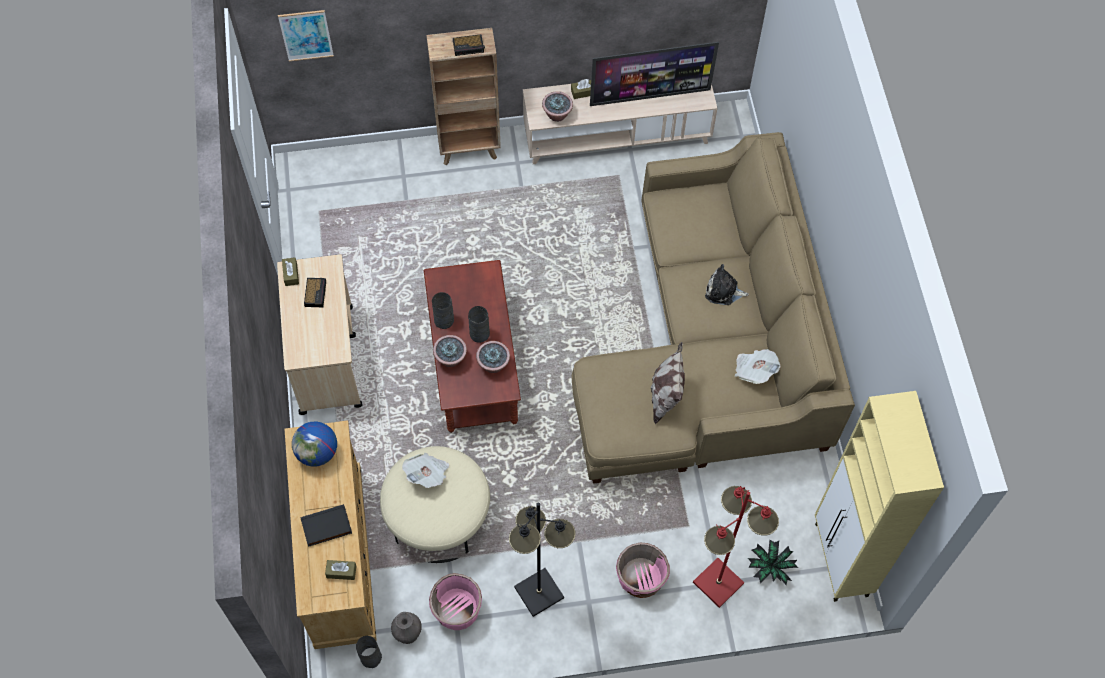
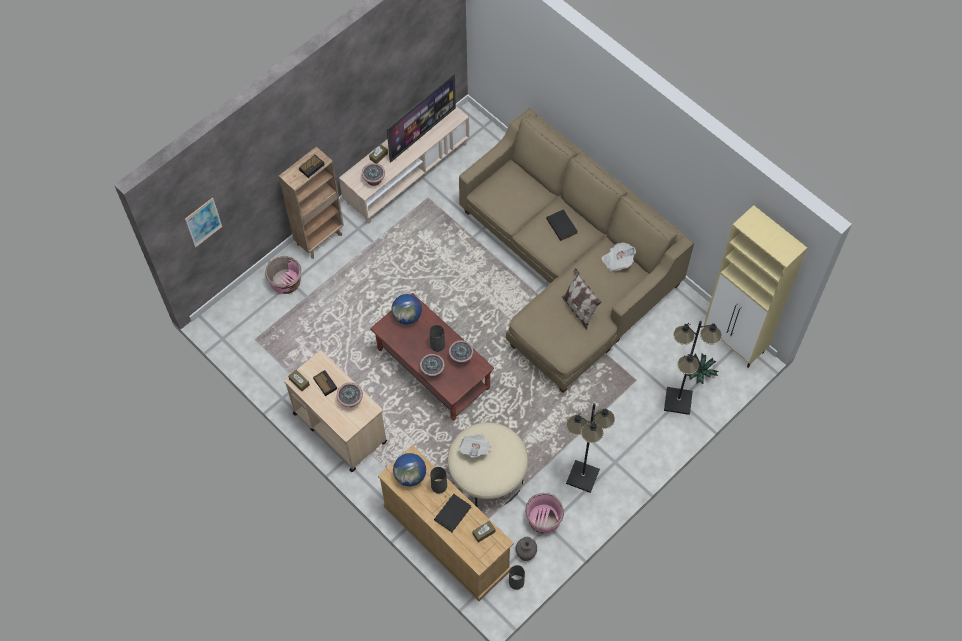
camera: 35 degrees left, 0 degrees up
grey vase [432,292,454,329] -> grey vase moved to [430,467,447,494]
pink planter [616,543,670,598] -> pink planter moved to [265,256,301,294]
red floor lamp [693,486,779,608] -> black floor lamp [664,321,722,415]
plush toy [705,264,749,305] -> black book [546,209,578,241]
none -> potted plant [337,383,363,407]
none -> globe [391,294,422,325]

